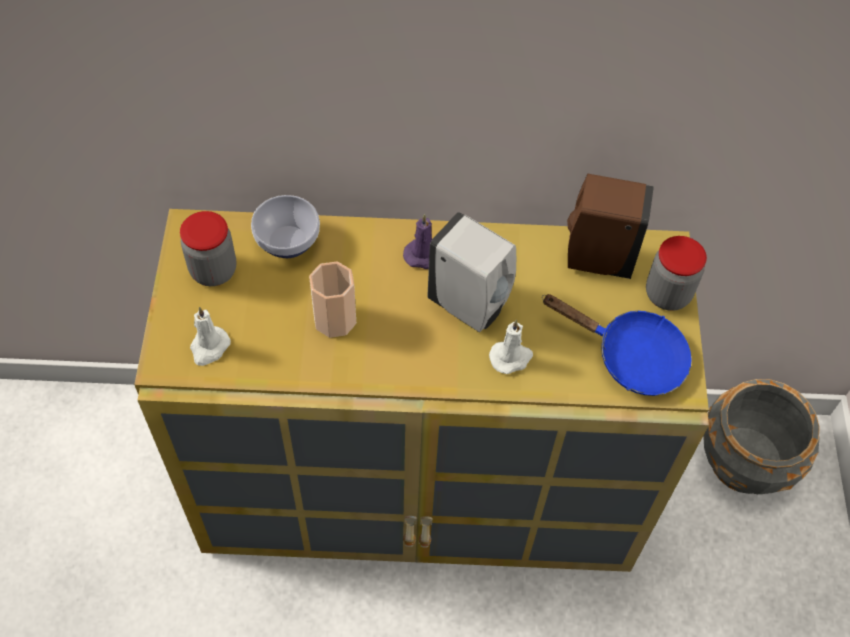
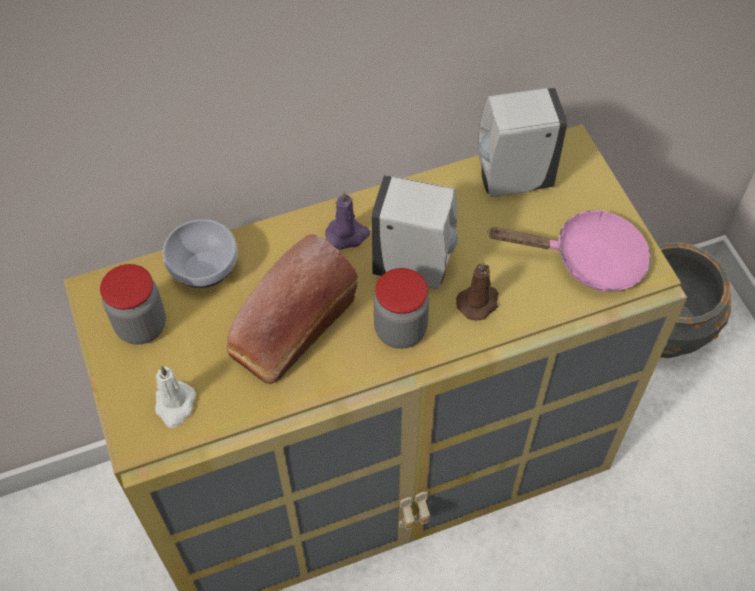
camera: 20 degrees left, 0 degrees up
cup [309,261,356,338] -> bread [227,234,358,384]
white candle [489,320,533,374] -> brown candle [456,261,498,320]
blue frying pan [542,294,692,396] -> pink frying pan [487,210,651,292]
brown soap dispenser [567,174,654,279] -> white soap dispenser [478,88,567,197]
jar [646,236,707,311] -> jar moved to [374,268,429,349]

